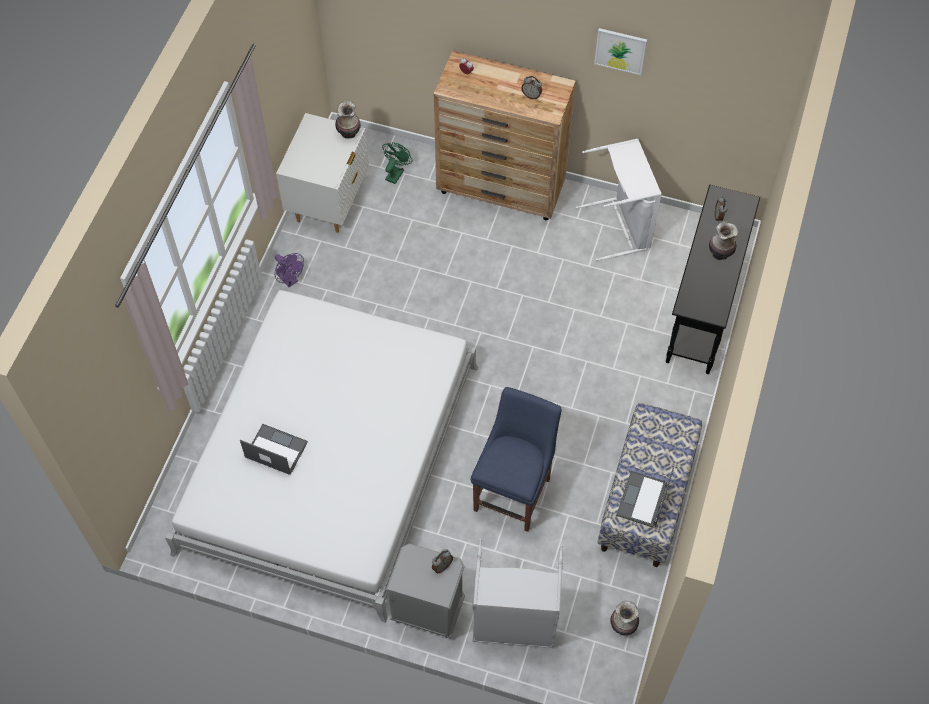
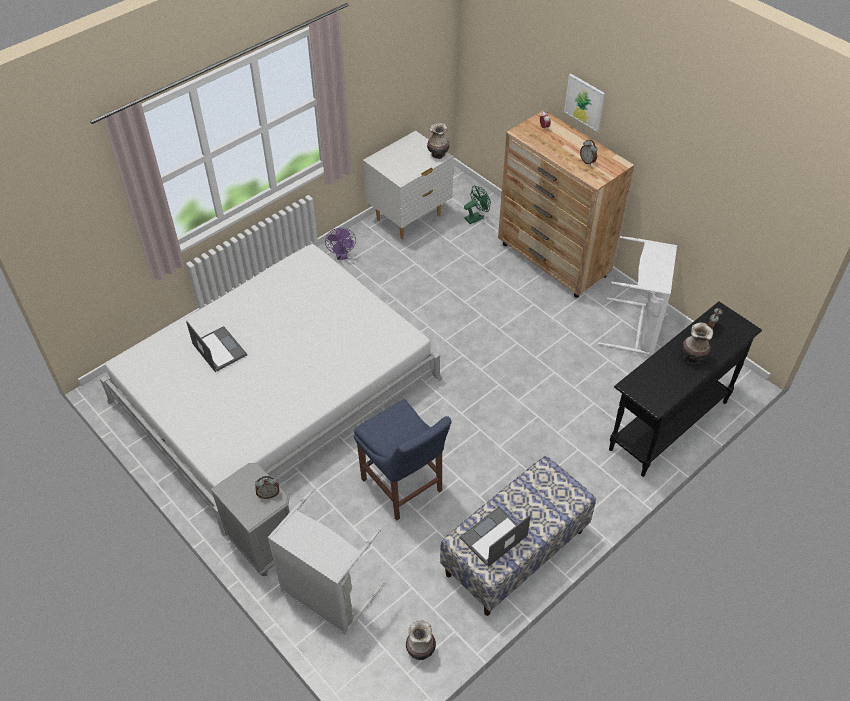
camera: 30 degrees right, 10 degrees down
blue chair [471,387,561,532] -> blue chair turned 90 degrees clockwise [354,399,452,520]
picture [594,28,647,75] -> picture moved to [564,74,605,132]

